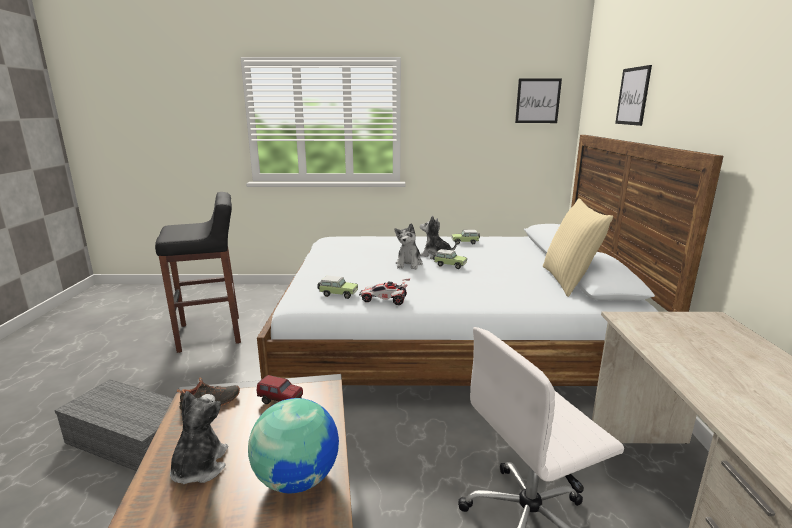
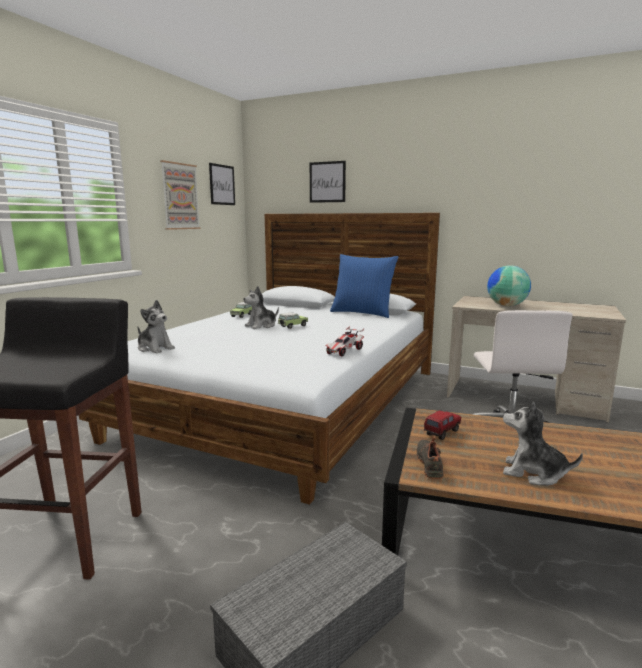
camera: 65 degrees left, 5 degrees down
globe [248,398,339,493] -> globe moved to [487,265,531,306]
toy car [317,276,358,299] -> none
plush toy [395,223,423,269] -> plush toy moved to [138,300,175,353]
beige pillow [543,198,613,297] -> blue pillow [330,254,398,318]
none -> picture [160,160,201,230]

